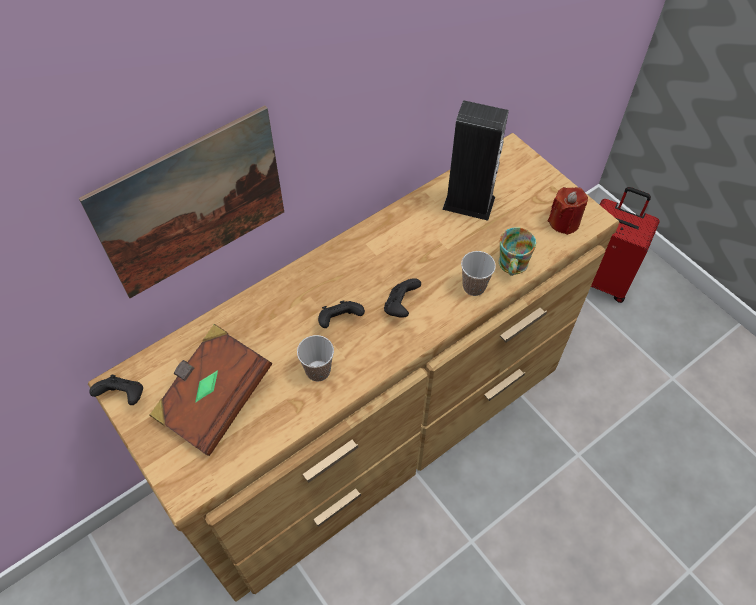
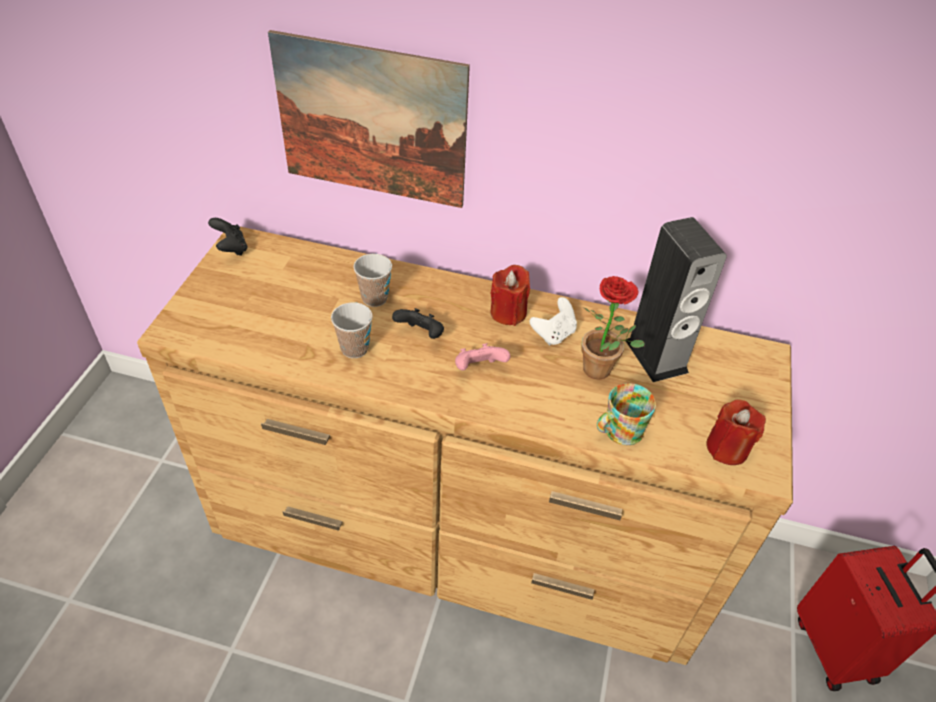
camera: 50 degrees right, 10 degrees down
brown book [149,324,273,456] -> none
black game controller [384,278,421,318] -> pink game controller [455,343,510,371]
cup [461,251,496,296] -> cup moved to [354,254,392,307]
none -> red candle [490,265,530,326]
none -> white game controller [529,297,577,346]
none -> potted plant [581,276,645,380]

